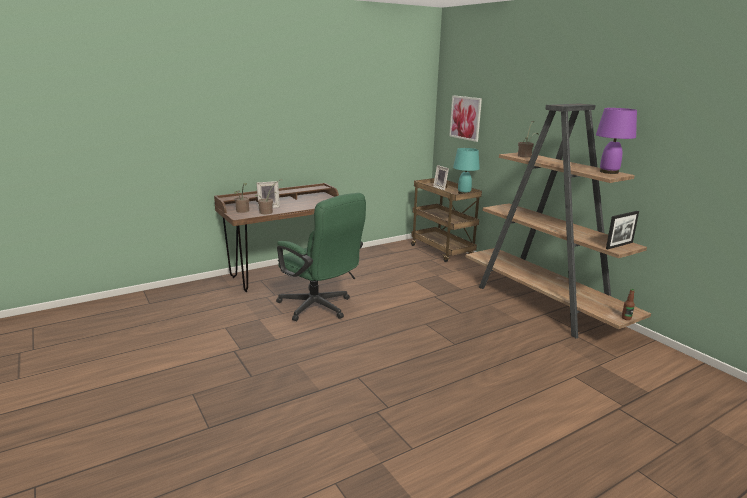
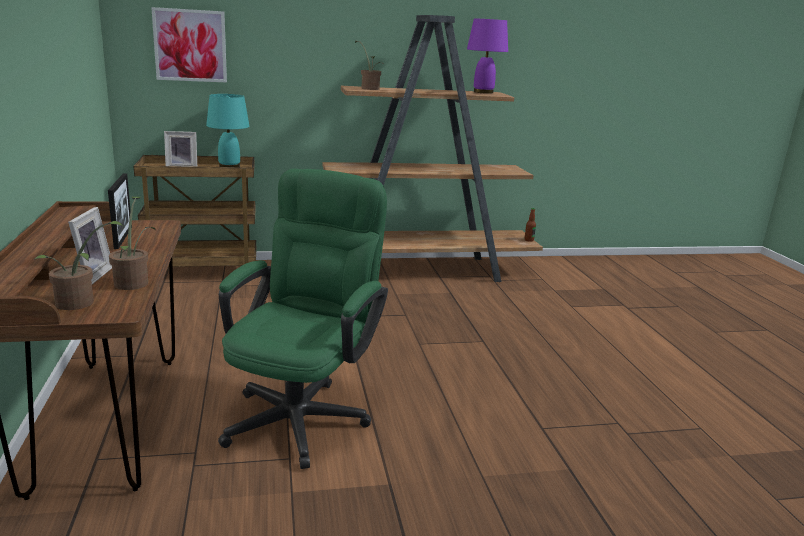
camera: 70 degrees left, 0 degrees up
green office chair [276,193,366,321] -> green office chair turned 45 degrees counterclockwise [218,169,388,469]
picture frame [606,211,639,249] -> picture frame moved to [108,174,132,249]

